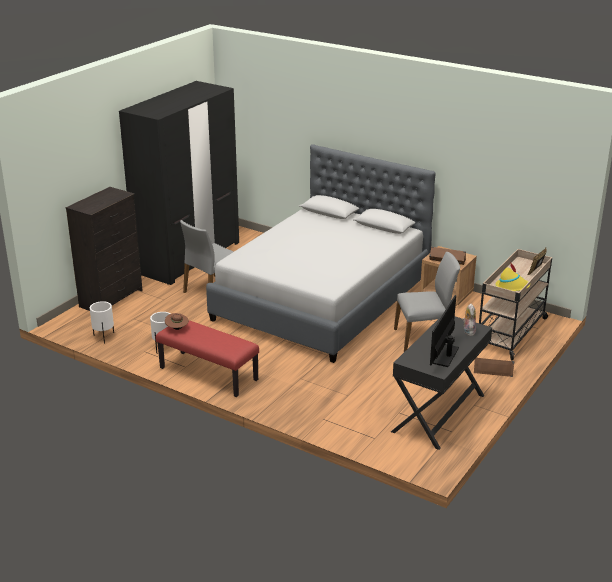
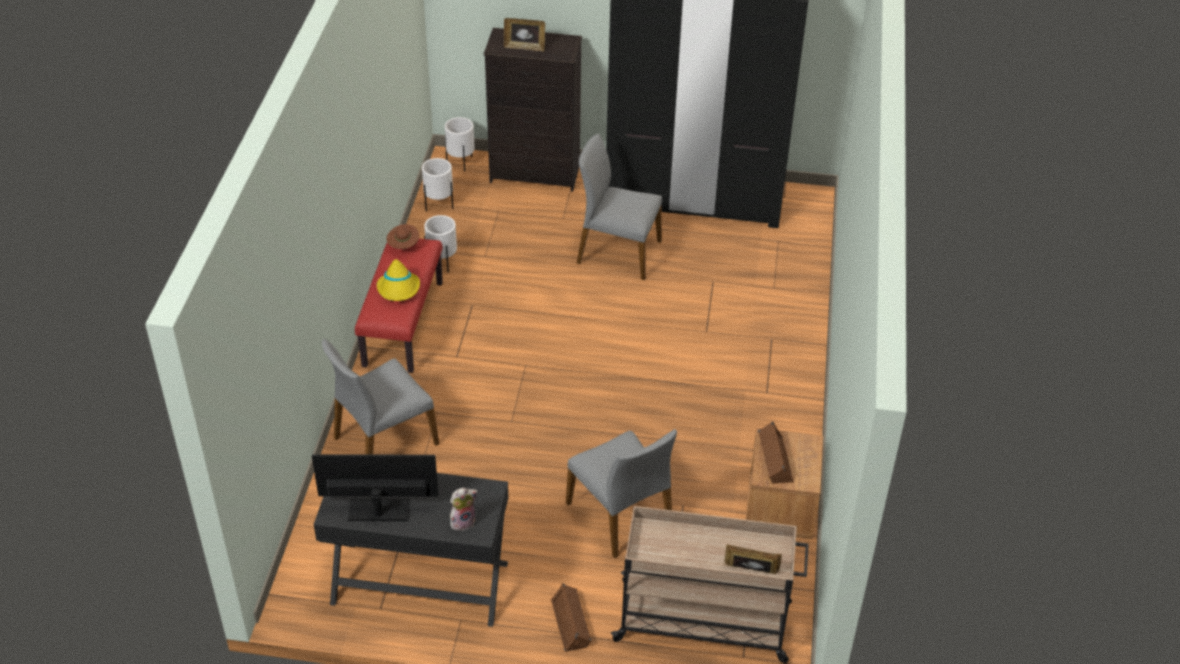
camera: 65 degrees right, 15 degrees up
grey bed [206,144,436,363] -> none
yellow hat [495,262,530,291] -> yellow hat moved to [377,259,420,301]
none -> grey chair [322,339,439,455]
none -> white planter [445,117,475,172]
none -> picture frame [504,18,545,52]

